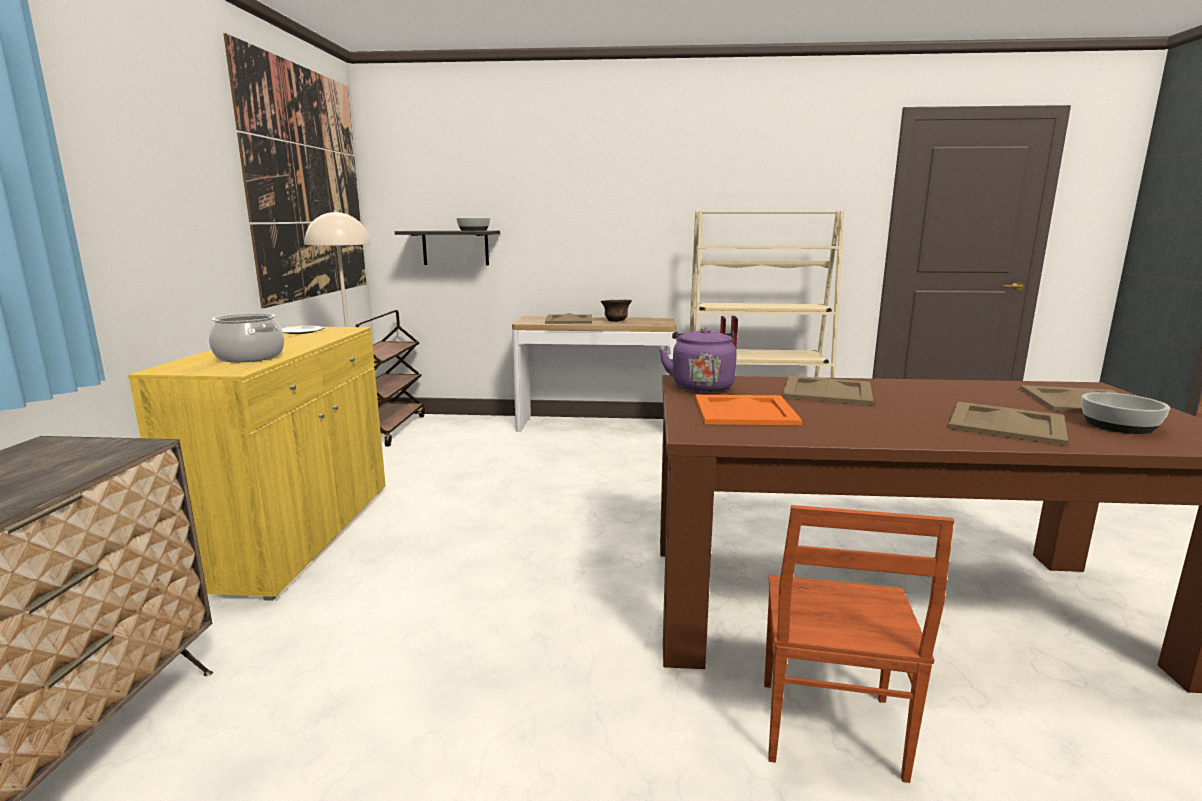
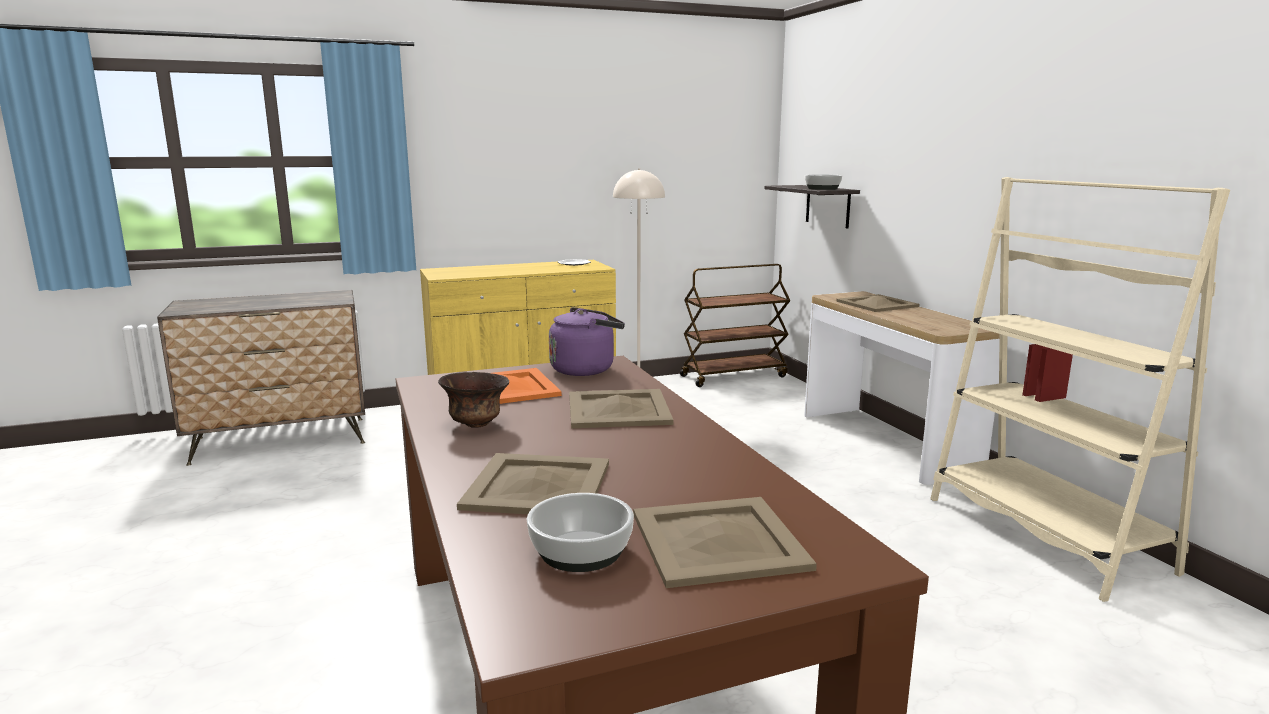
camera: 65 degrees right, 0 degrees up
cooking pot [209,313,284,362] -> none
picture [223,33,367,308] -> none
brown bowl [601,300,632,322] -> brown bowl moved to [438,372,509,428]
brown chair [764,505,954,783] -> none

